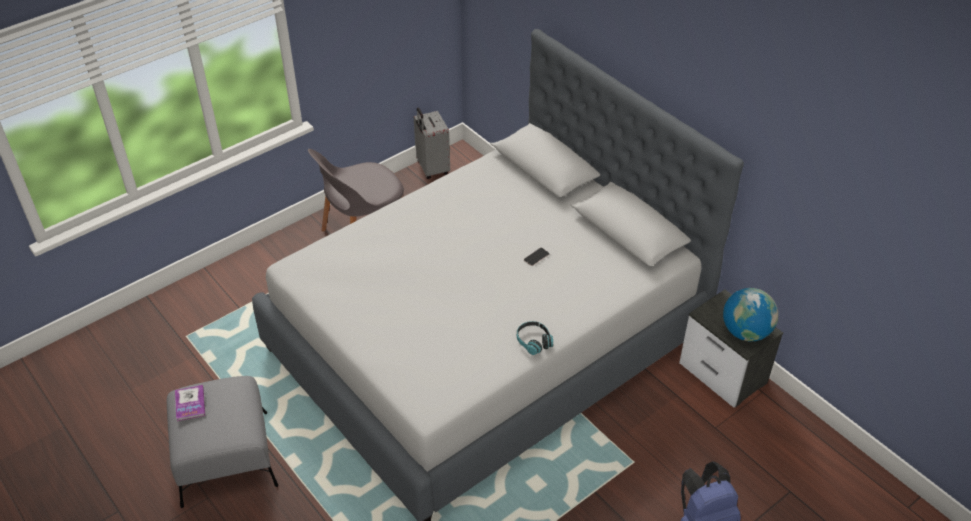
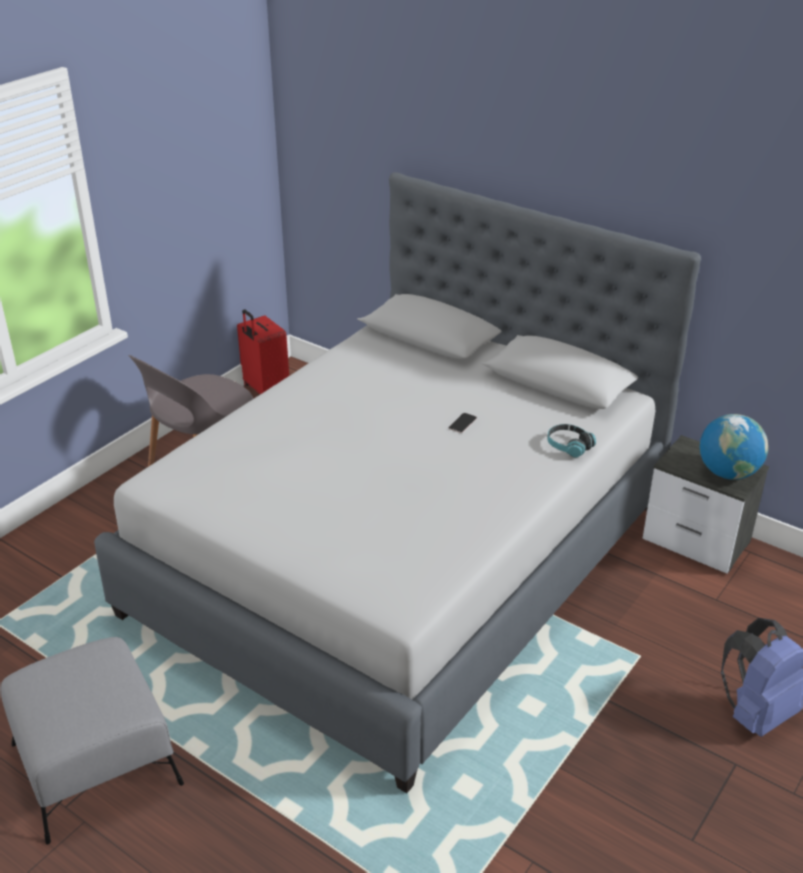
camera: 15 degrees left, 10 degrees down
book [175,385,205,421] -> none
grey suitcase [414,108,450,179] -> red suitcase [237,309,289,394]
headphones [517,321,553,355] -> headphones moved to [547,424,596,457]

